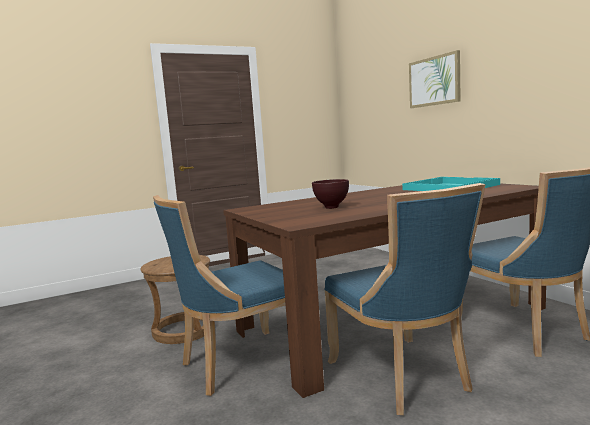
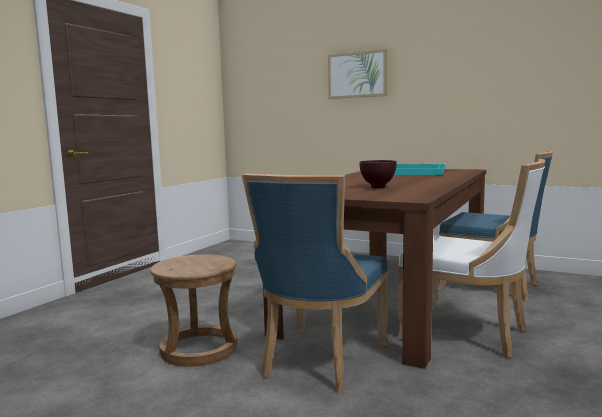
camera: 35 degrees left, 0 degrees up
blue chair [324,183,486,415] -> white chair [397,159,545,358]

